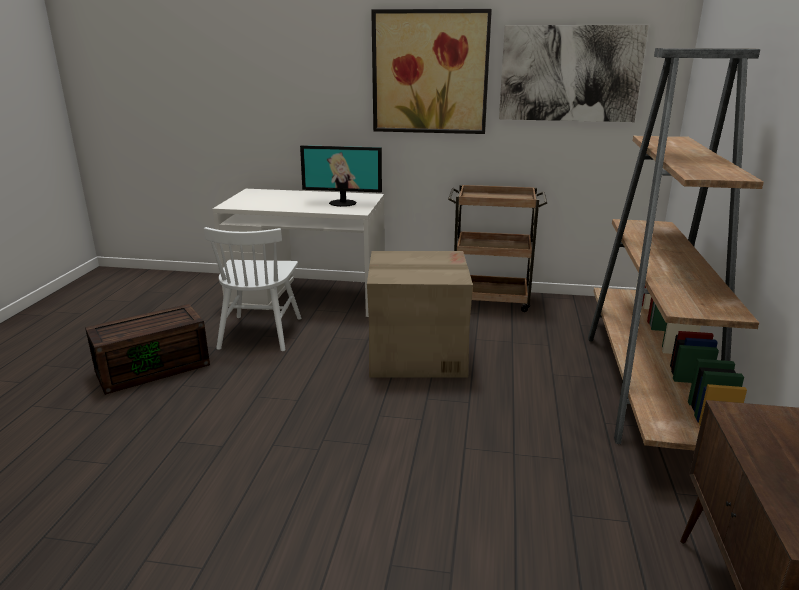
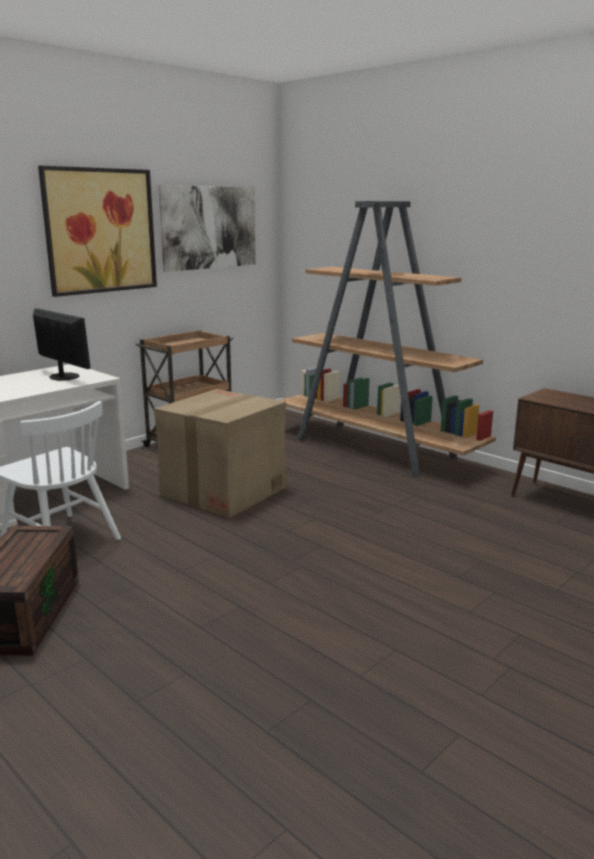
camera: 55 degrees left, 5 degrees down
monitor [300,145,382,207] -> monitor turned 90 degrees counterclockwise [33,308,91,381]

